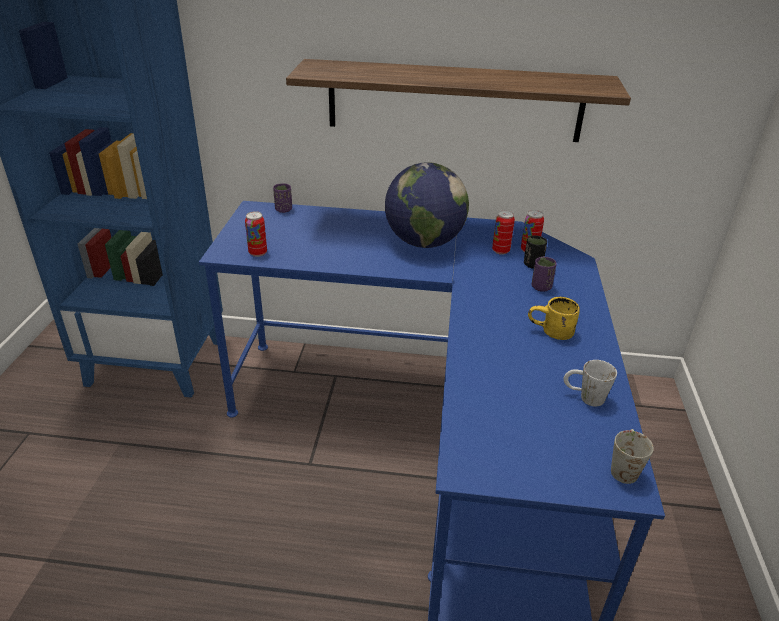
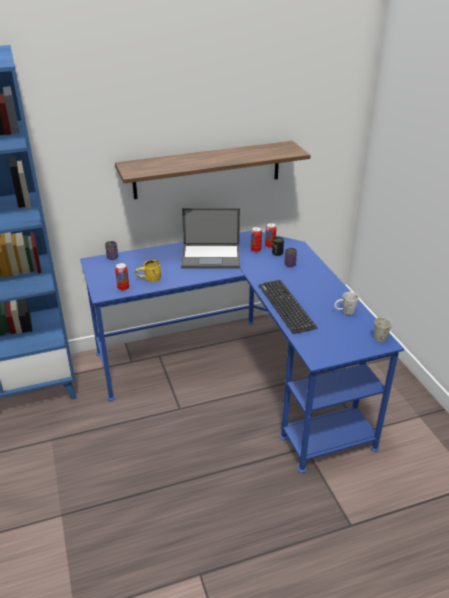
camera: 25 degrees left, 0 degrees up
globe [385,162,469,248] -> laptop [181,208,240,269]
yellow mug [528,297,580,340] -> yellow mug moved to [135,260,161,282]
none -> keyboard [259,280,317,334]

